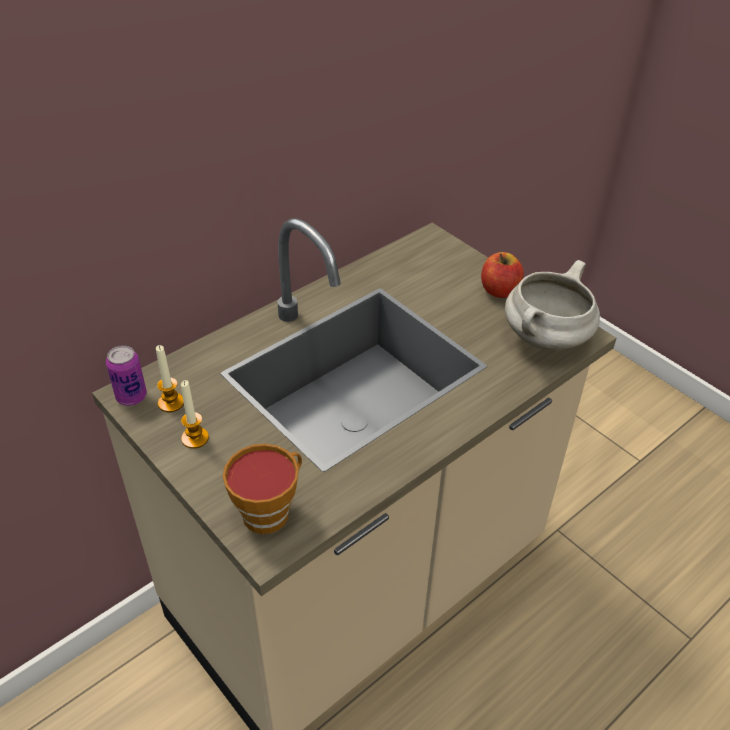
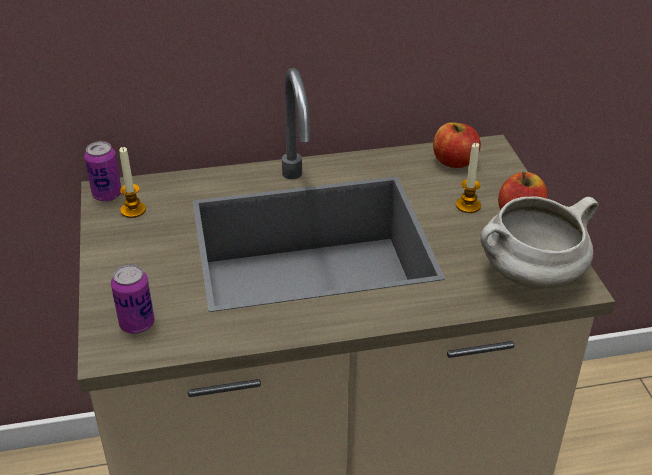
camera: 30 degrees right, 5 degrees down
candle [181,380,209,449] -> candle moved to [456,143,481,213]
cup [223,444,302,534] -> can [111,264,154,334]
none -> apple [433,122,481,168]

